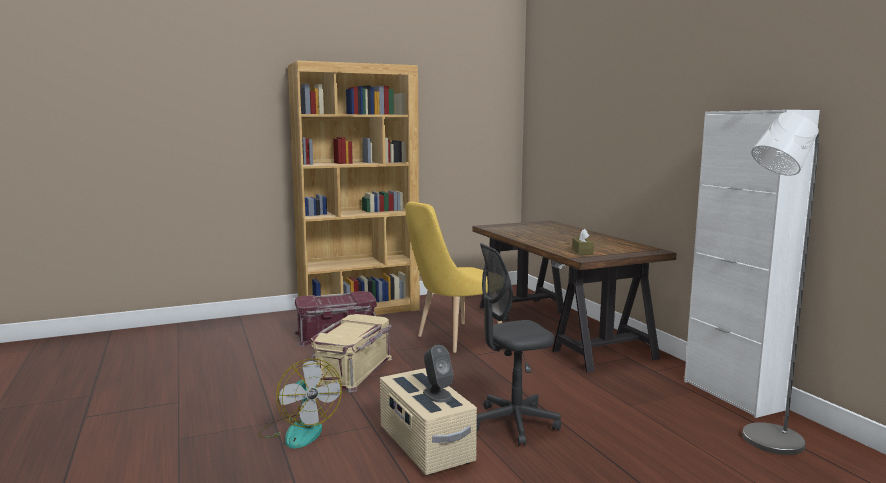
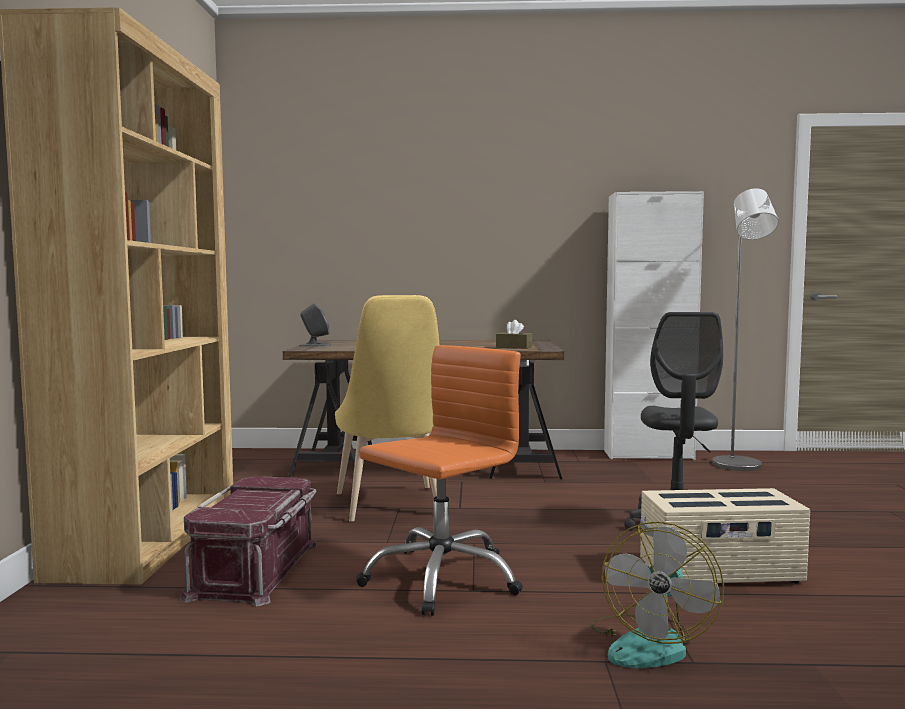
camera: 65 degrees left, 5 degrees down
fan [258,358,342,448] -> fan turned 120 degrees clockwise [590,521,724,668]
beige storage box [311,314,393,392] -> orange office chair [356,345,523,616]
grey speaker [423,345,453,402] -> grey speaker moved to [300,303,331,346]

